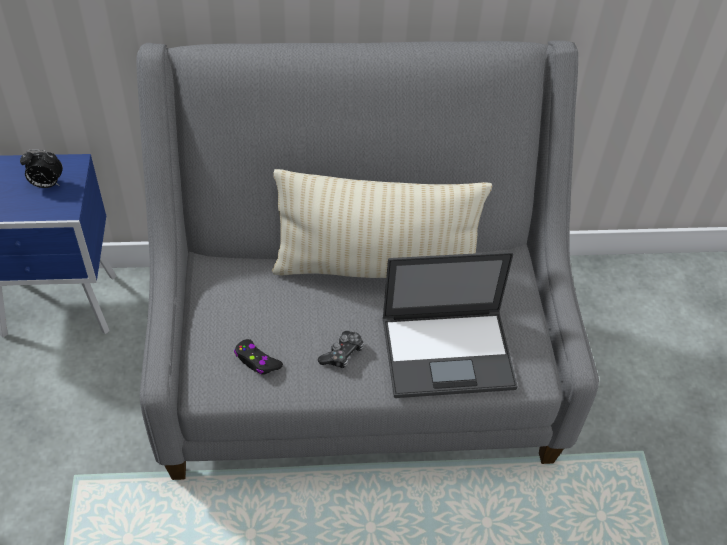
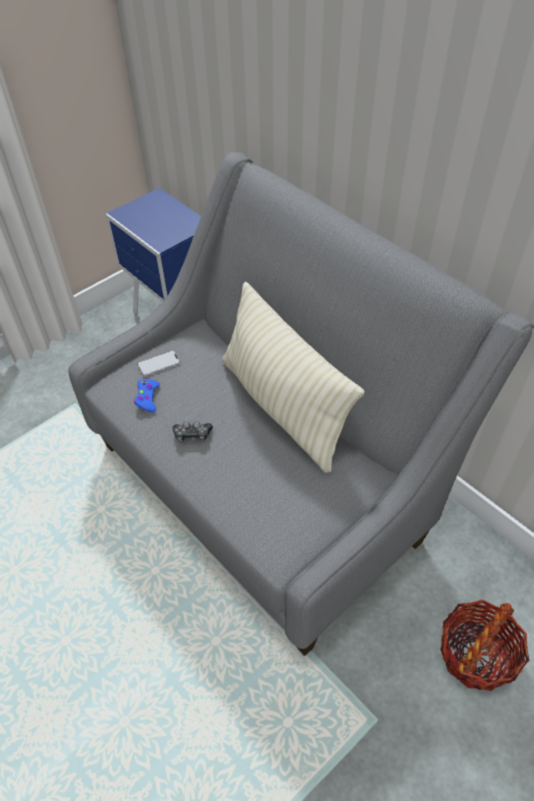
camera: 55 degrees right, 0 degrees up
alarm clock [20,150,63,188] -> none
black game controller [234,339,283,375] -> blue game controller [134,379,160,413]
laptop [382,251,518,398] -> none
none -> phone [137,351,180,377]
none -> basket [440,600,529,691]

